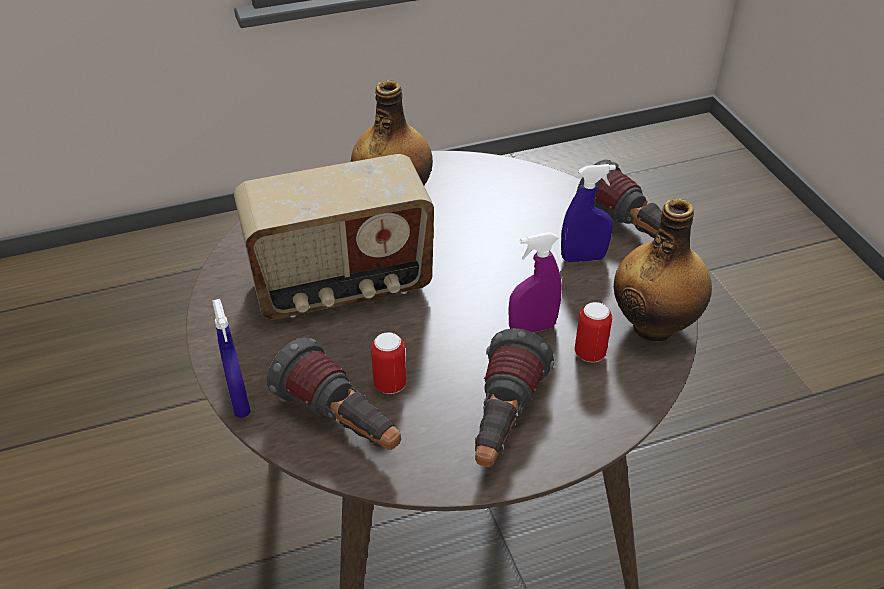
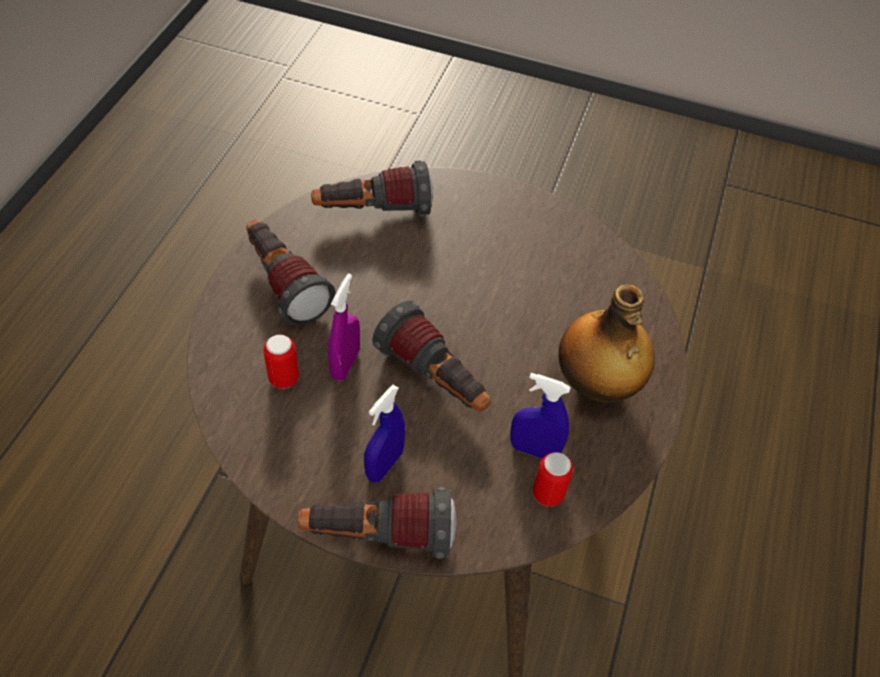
camera: 125 degrees right, 10 degrees up
blue spray bottle [212,299,251,418] -> blue spray bottle moved to [510,373,571,459]
radio [234,154,434,319] -> none
can [371,332,406,394] -> can moved to [533,452,573,507]
bottle [614,198,712,341] -> none
none -> flashlight [372,301,491,412]

